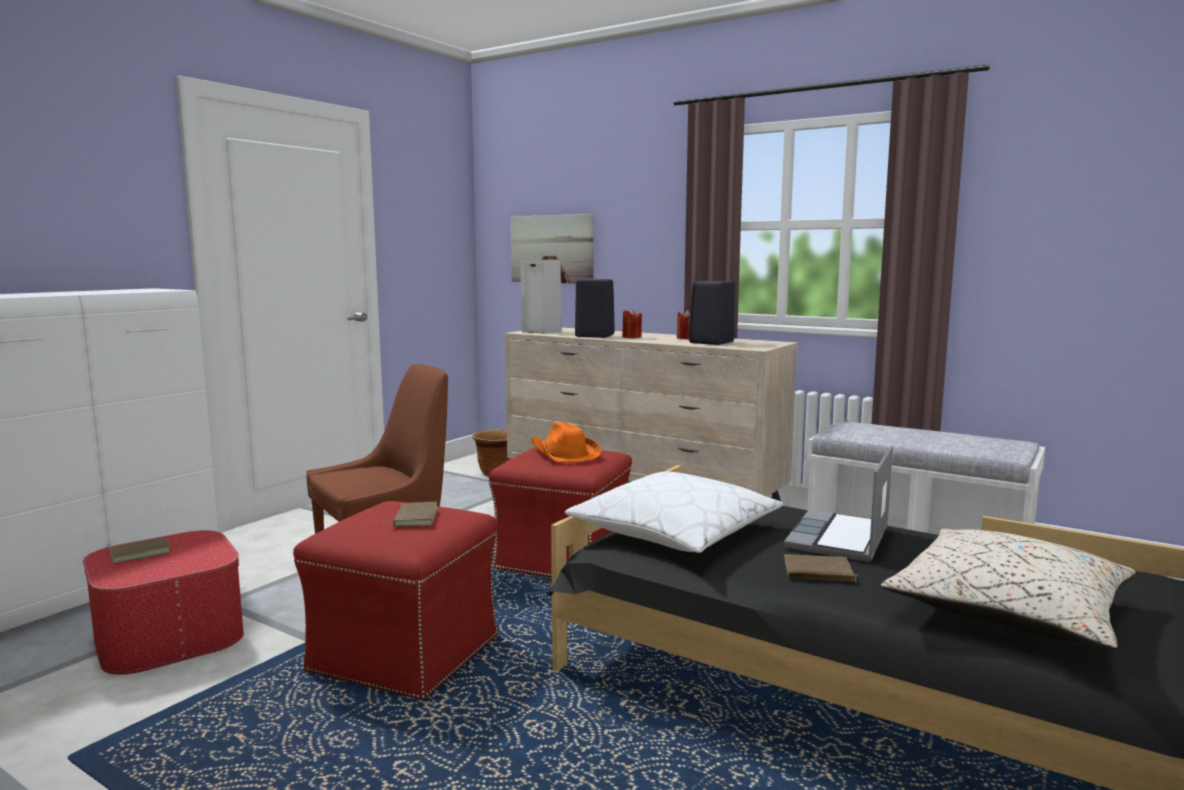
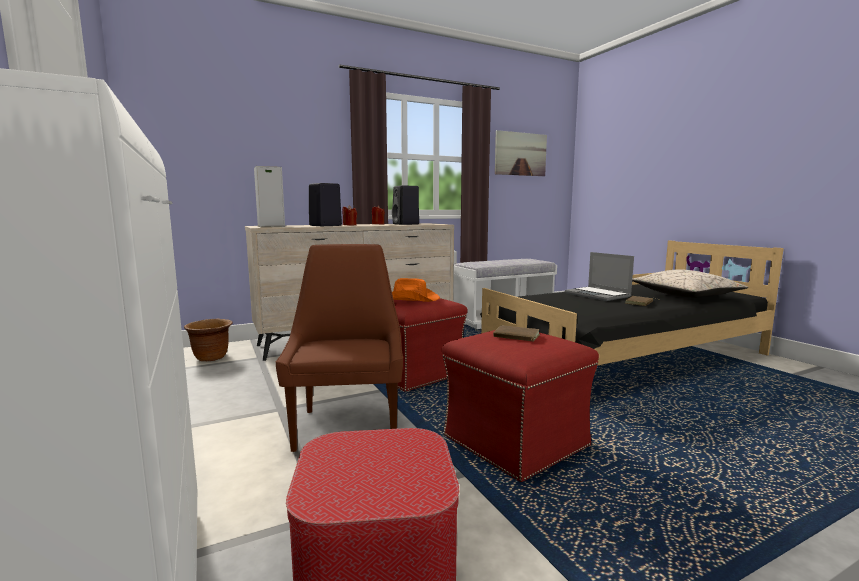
camera: 60 degrees left, 0 degrees up
brown book [107,537,171,563] -> none
picture [511,214,594,284] -> picture moved to [495,130,547,176]
white pillow [565,472,783,553] -> none

